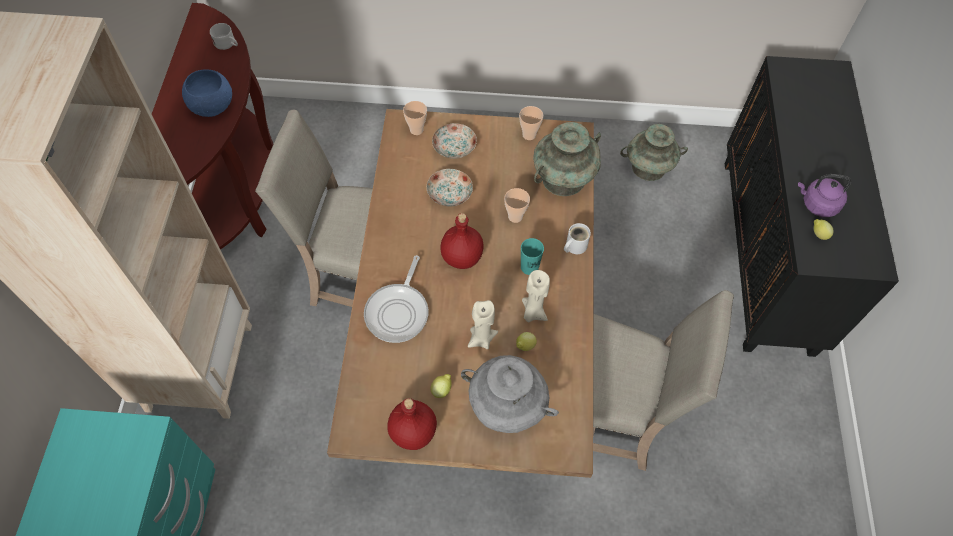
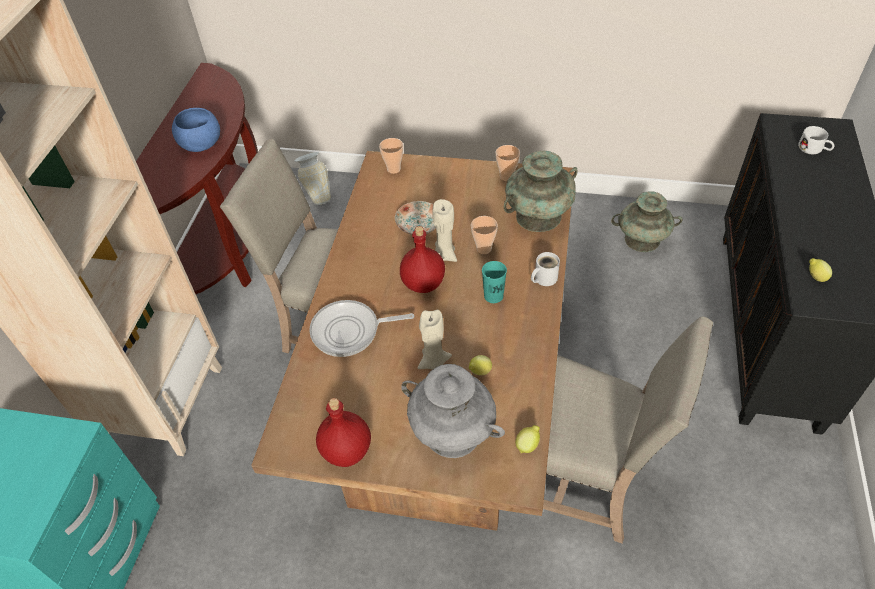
camera: 10 degrees right, 10 degrees down
white mug [210,23,238,50] -> white mug moved to [798,126,834,154]
frying pan [364,255,429,343] -> frying pan turned 60 degrees clockwise [309,300,414,357]
lemon [430,374,452,398] -> lemon moved to [515,425,540,453]
plate [432,123,477,159] -> none
beige candle [522,270,550,322] -> beige candle moved to [432,199,457,262]
purple kettle [798,174,851,217] -> none
none -> vase [294,152,331,205]

